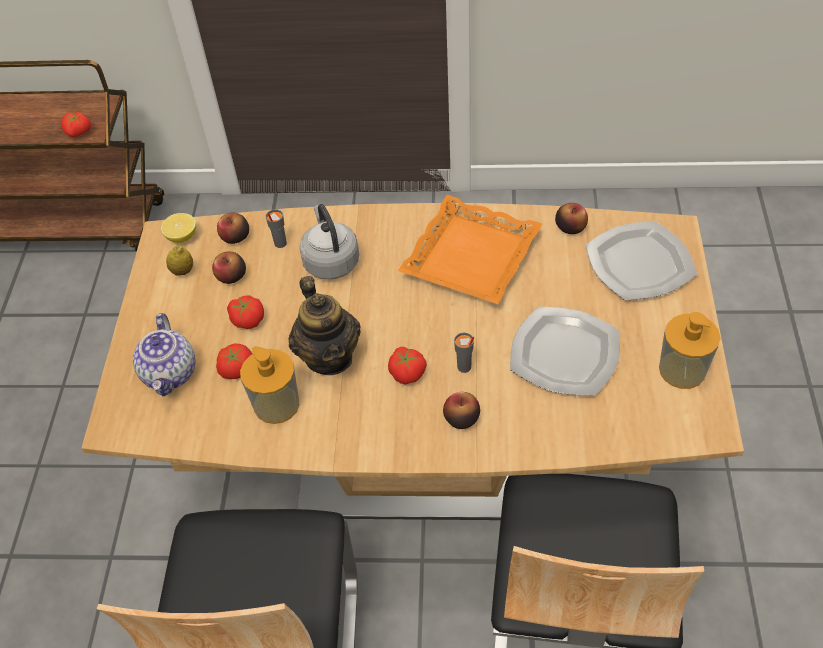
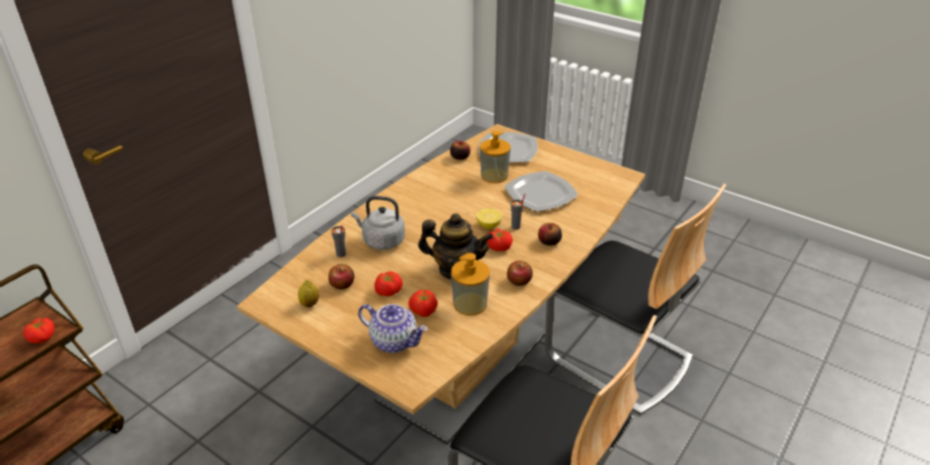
camera: 60 degrees left, 15 degrees down
lemon [161,213,196,243] -> lemon moved to [476,209,502,229]
apple [217,213,249,244] -> apple moved to [507,261,533,286]
orange tray [398,195,542,304] -> none
soap dispenser [659,312,720,389] -> soap dispenser moved to [480,131,511,183]

